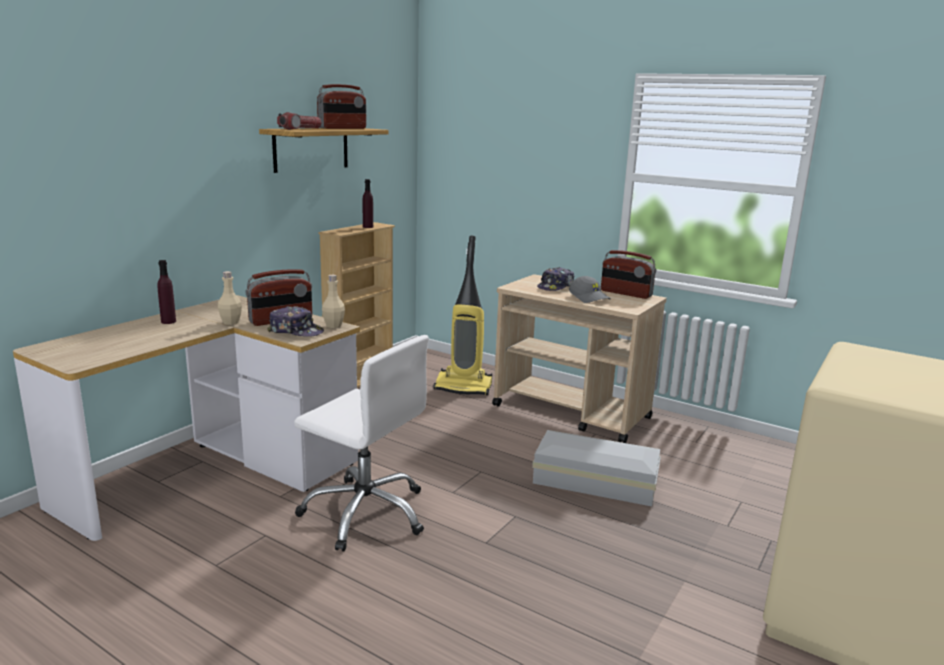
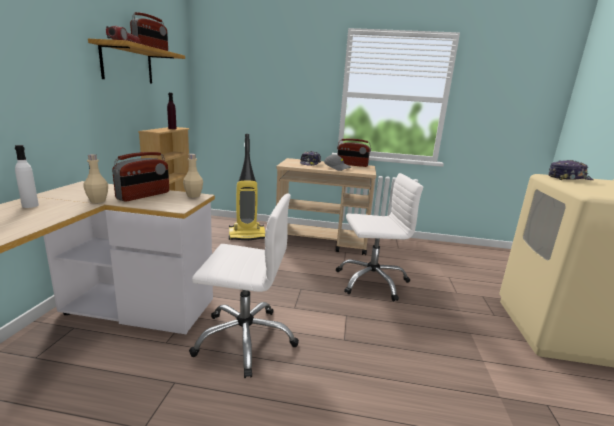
camera: 25 degrees left, 0 degrees up
purple bottle [157,260,176,324] -> white bottle [15,145,39,208]
cap [267,306,324,337] -> cap moved to [549,160,593,180]
white storage box [532,430,661,506] -> white office chair [336,173,423,301]

